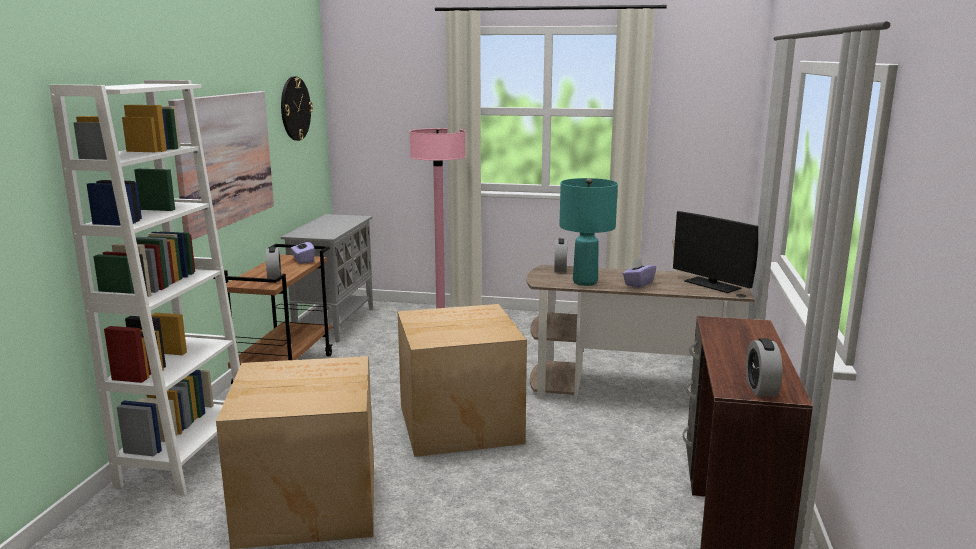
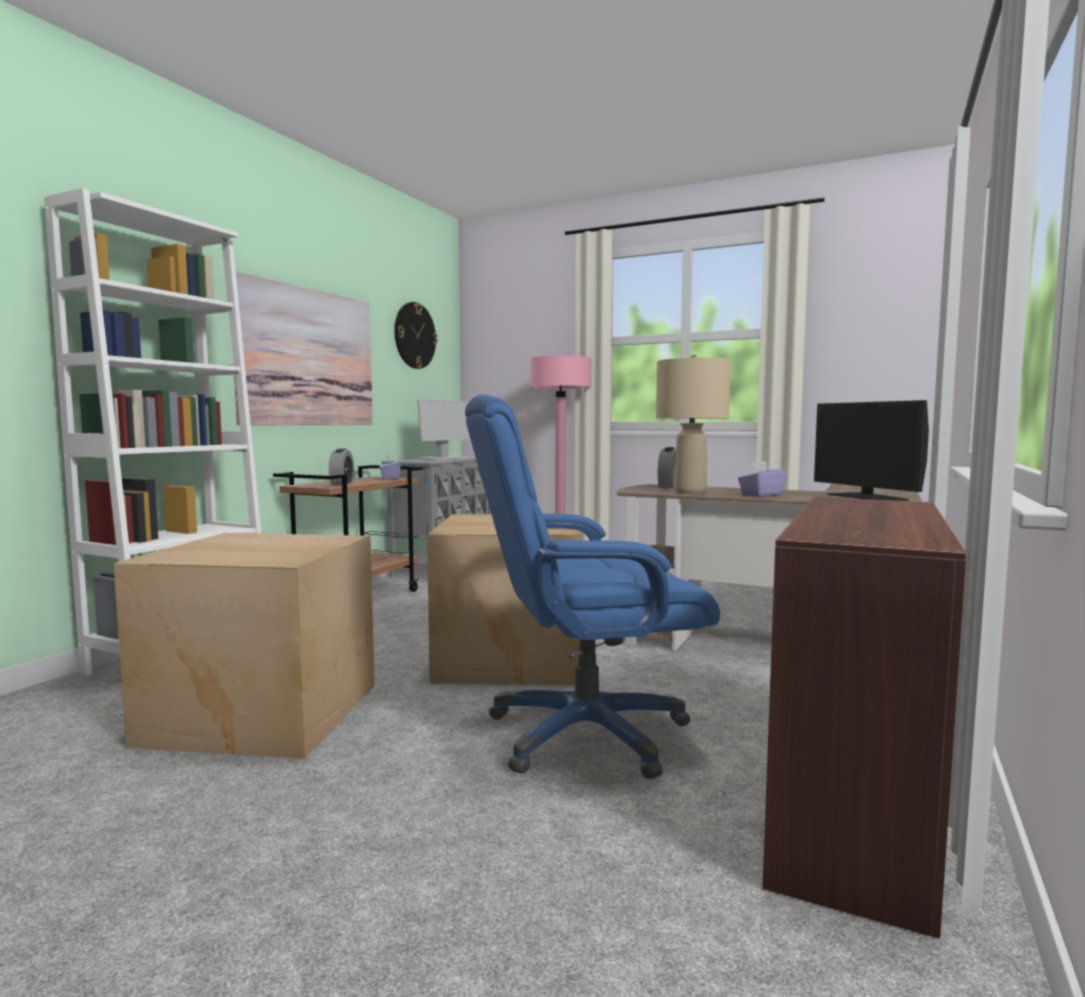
camera: 15 degrees right, 10 degrees down
turquoise table lamp [559,178,618,286] -> beige table lamp [656,355,731,494]
alarm clock [746,338,783,397] -> none
none -> monitor [417,400,471,461]
none -> blue office chair [465,394,720,779]

